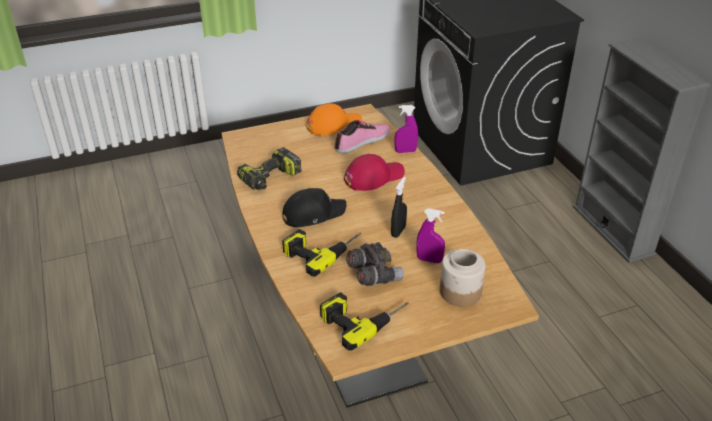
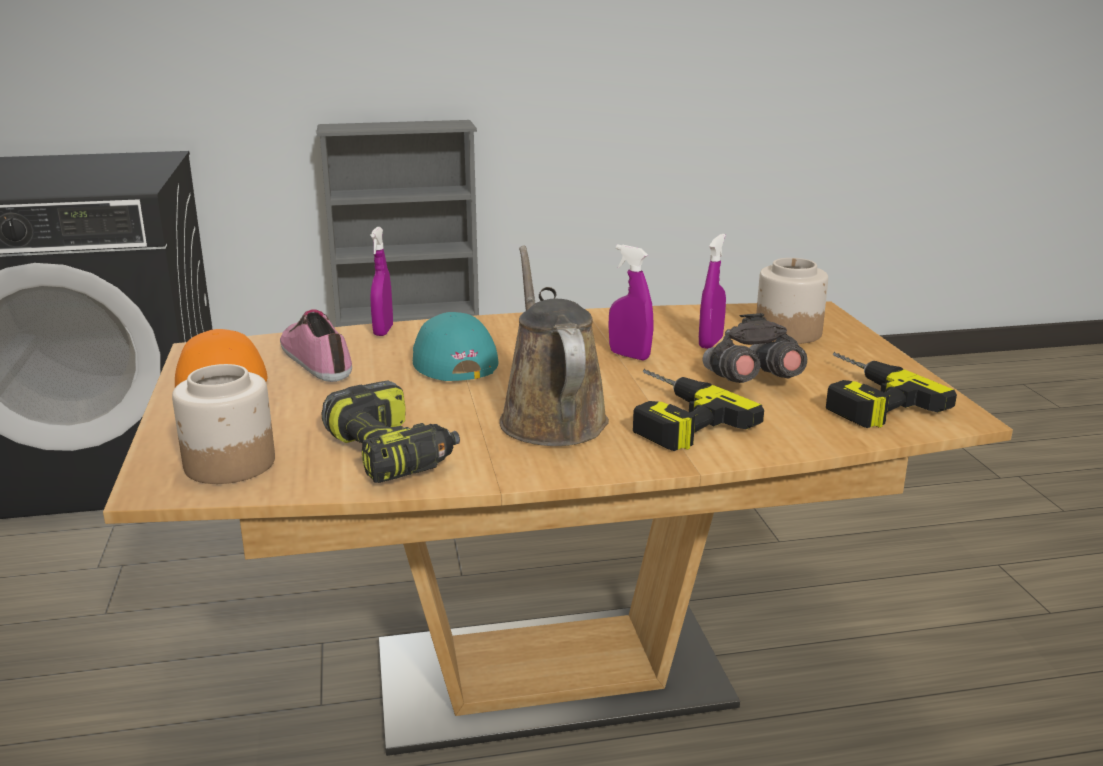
camera: 80 degrees left, 15 degrees down
black cap [282,188,346,227] -> brown watering can [499,245,609,446]
red cap [344,154,405,191] -> turquoise cap [413,312,499,381]
black spray bottle [391,177,407,238] -> purple spray bottle [609,244,653,360]
none -> jar [172,364,275,484]

